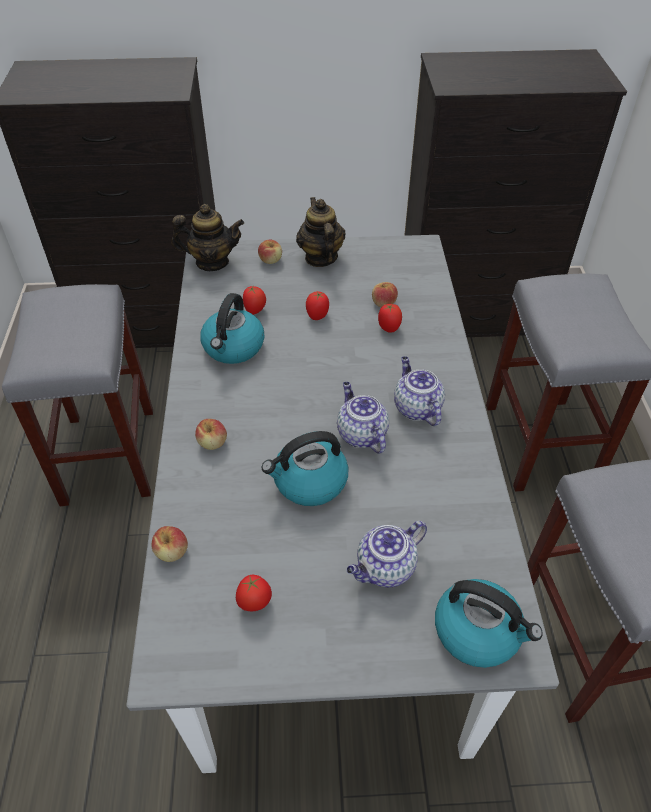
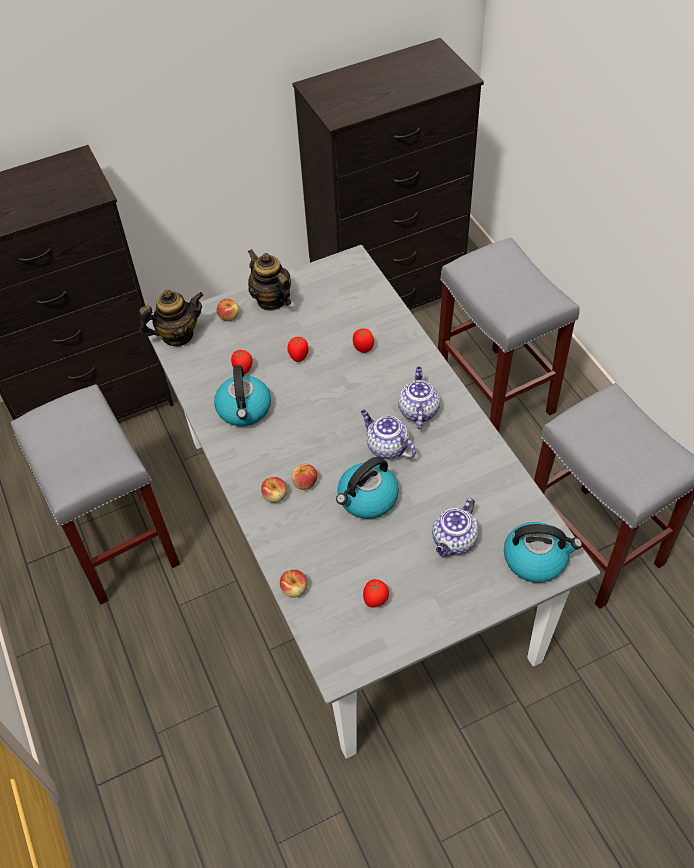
camera: 20 degrees left, 5 degrees up
apple [372,282,398,307] -> apple moved to [292,464,318,490]
teapot [394,356,445,426] -> teapot turned 45 degrees clockwise [398,366,440,429]

